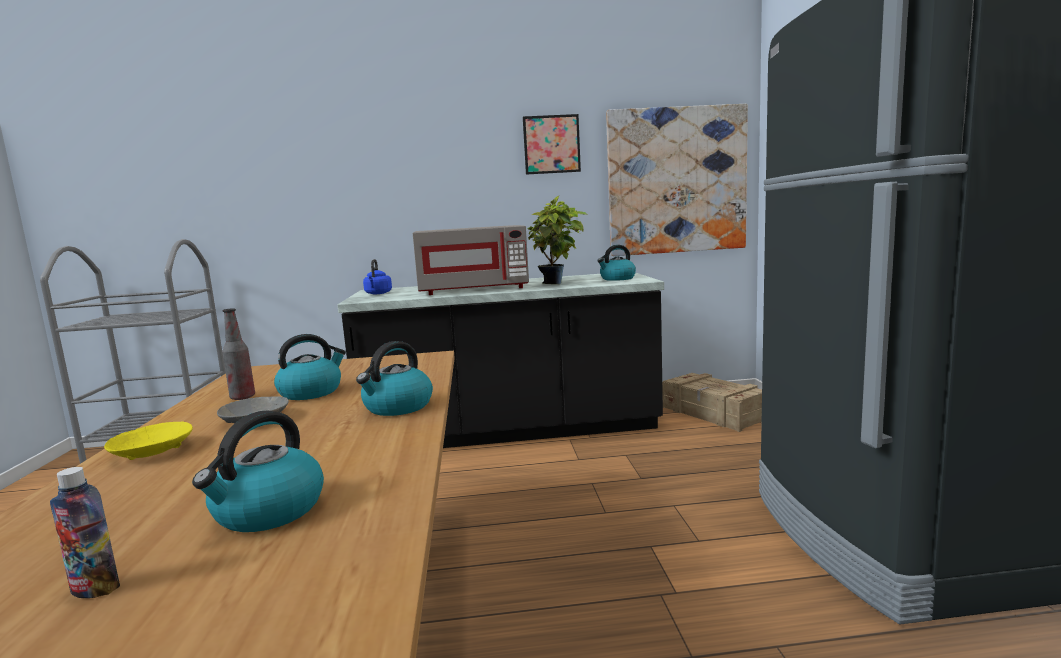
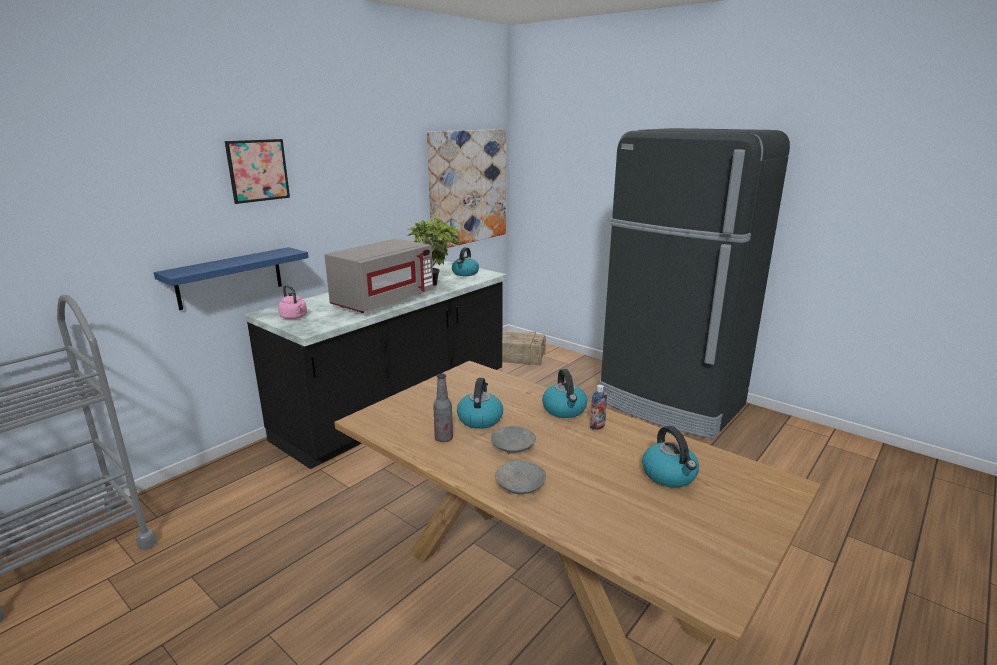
camera: 45 degrees left, 10 degrees up
bottle [50,467,120,598] -> bottle moved to [590,385,607,430]
yellow bowl [104,421,193,460] -> grey bowl [495,461,546,494]
blue kettle [363,259,392,294] -> pink kettle [278,285,307,319]
picture [523,114,581,175] -> picture moved to [225,139,290,204]
none -> blue shelf [154,247,309,310]

